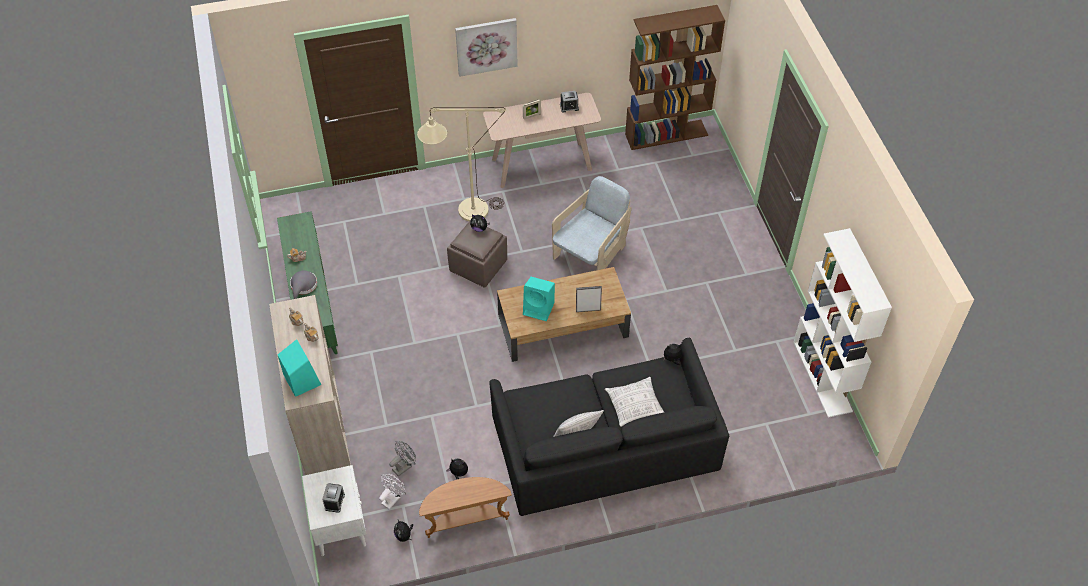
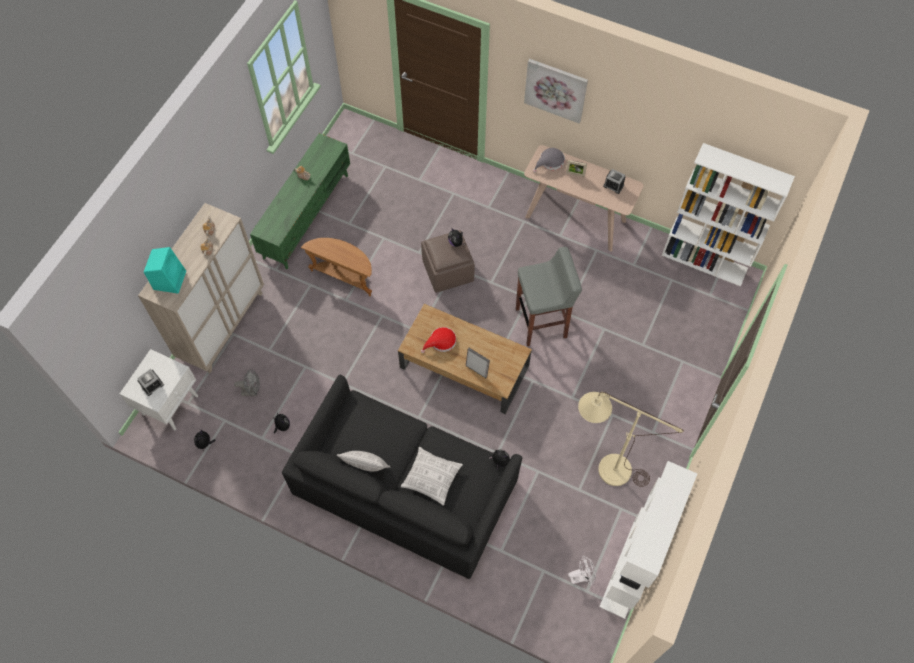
camera: 40 degrees right, 10 degrees up
grey hat [290,271,317,299] -> grey hat moved to [533,148,565,173]
white fan [379,474,406,509] -> white fan moved to [568,555,596,585]
beige floor lamp [417,107,505,221] -> beige floor lamp moved to [578,392,684,487]
brown side table [419,477,512,538] -> brown side table moved to [301,238,372,296]
turquoise speaker [523,277,555,321] -> red hat [421,327,456,353]
beige armchair [552,176,632,270] -> grey stool [516,247,582,346]
brown bookcase [625,5,725,150] -> white bookcase [662,143,795,287]

